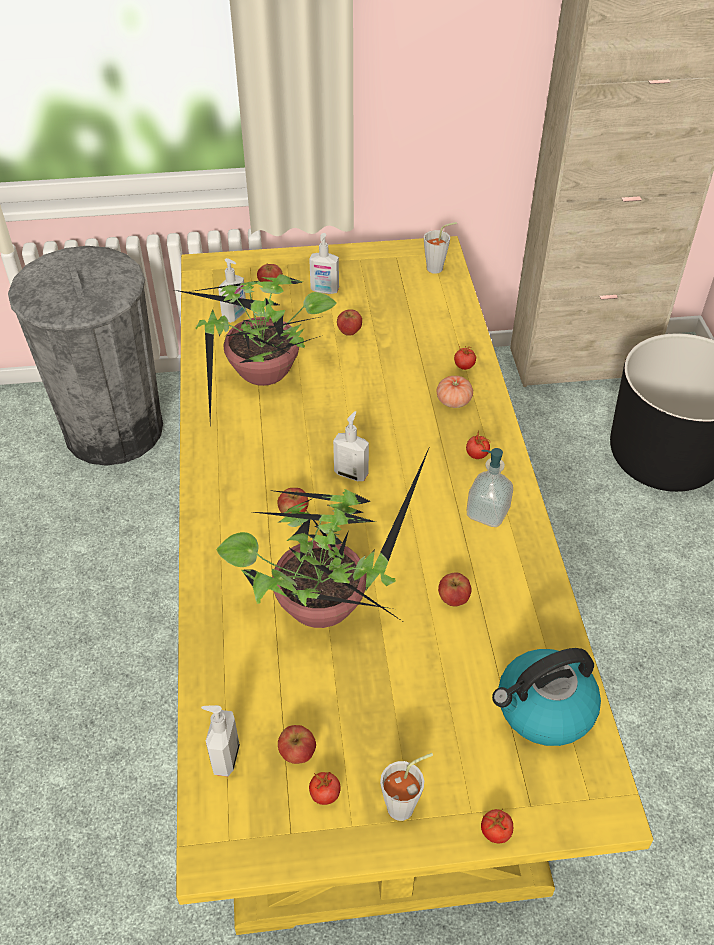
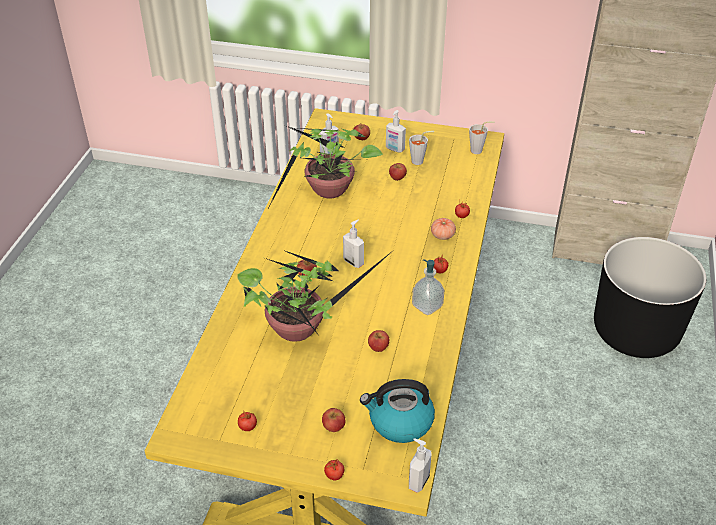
camera: 20 degrees right, 5 degrees down
grey trash can [8,246,163,466] -> none
soap dispenser [201,705,240,777] -> soap dispenser moved to [409,439,431,493]
apple [278,725,316,764] -> apple moved to [322,408,345,432]
grey cup [380,753,433,821] -> grey cup moved to [409,131,434,165]

